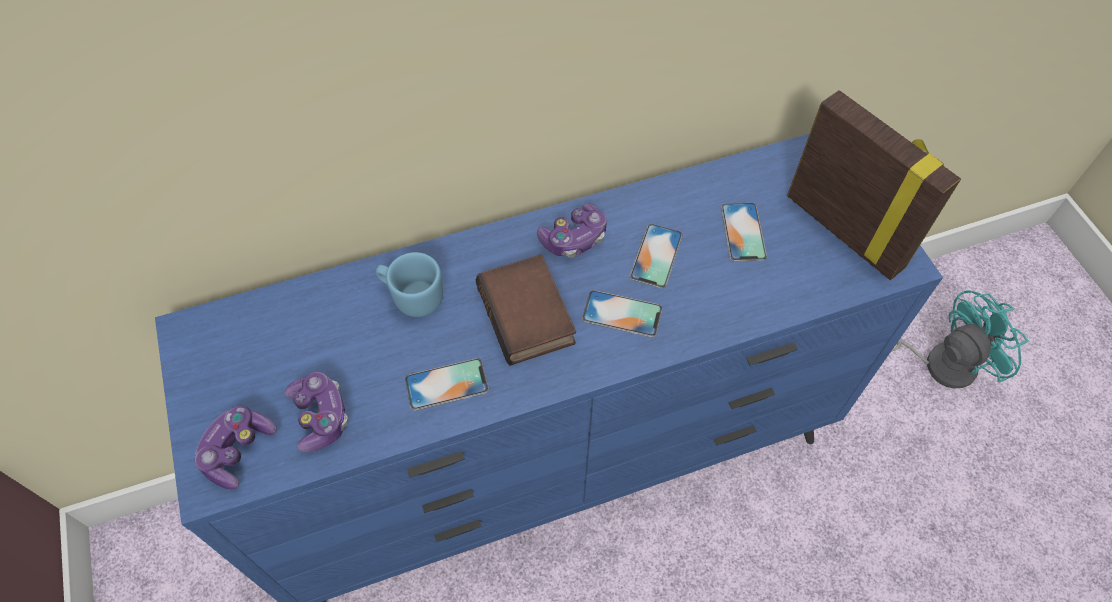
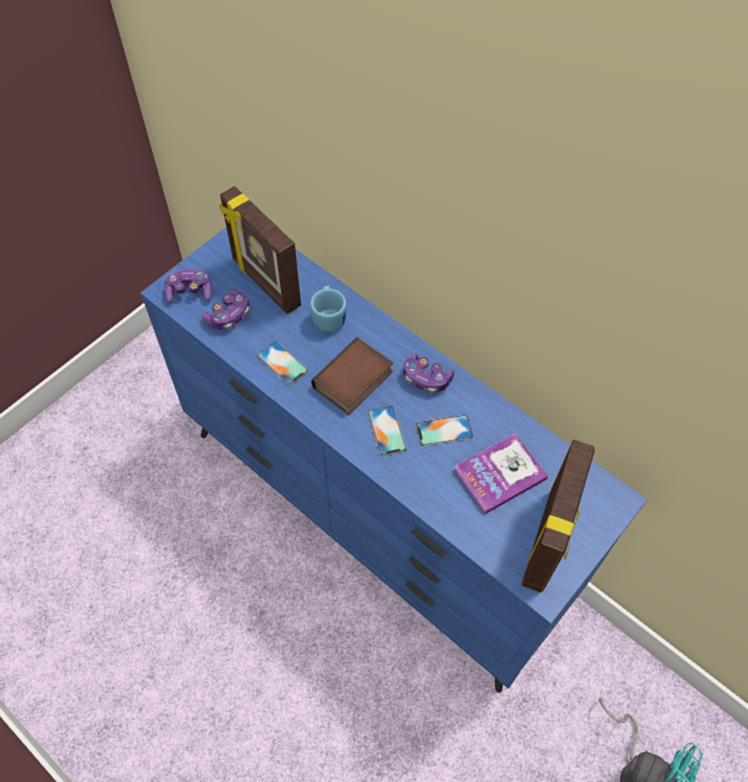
camera: 60 degrees right, 0 degrees up
phone [721,203,767,261] -> book [454,433,548,514]
none -> picture frame [219,186,301,314]

